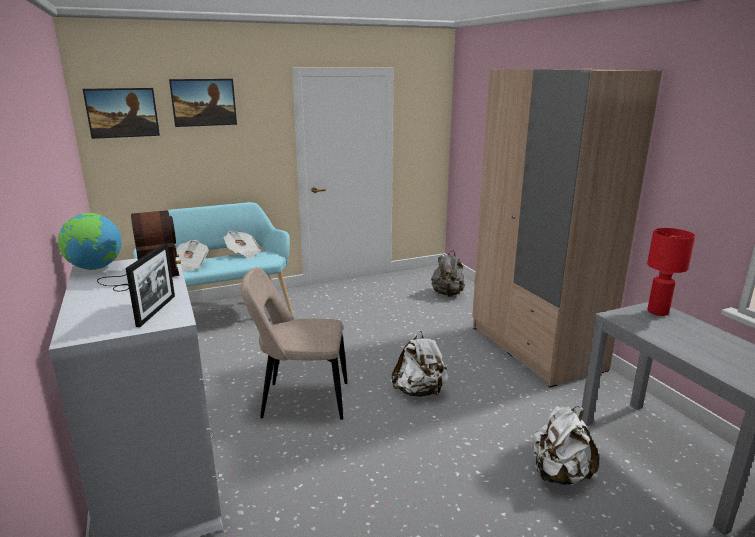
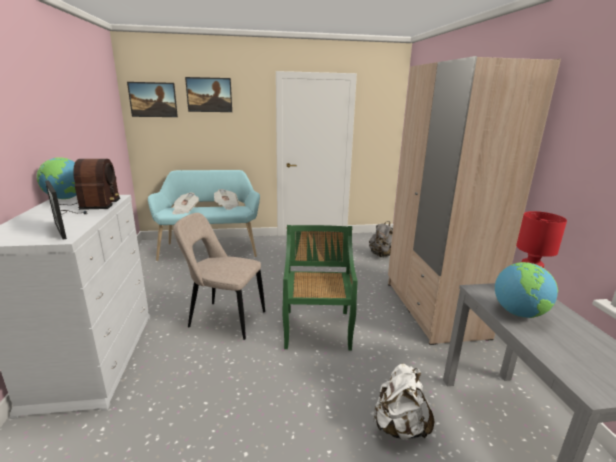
camera: 15 degrees right, 0 degrees up
picture frame [126,243,175,327] -> picture frame turned 120 degrees clockwise [45,180,67,240]
white backpack [391,331,449,397] -> green chair [282,225,357,350]
none -> globe [495,262,558,318]

